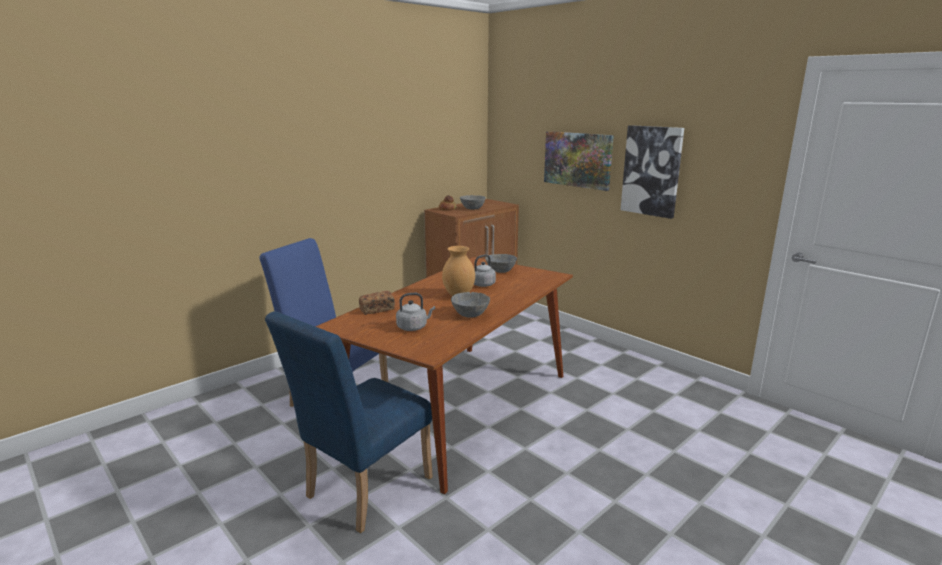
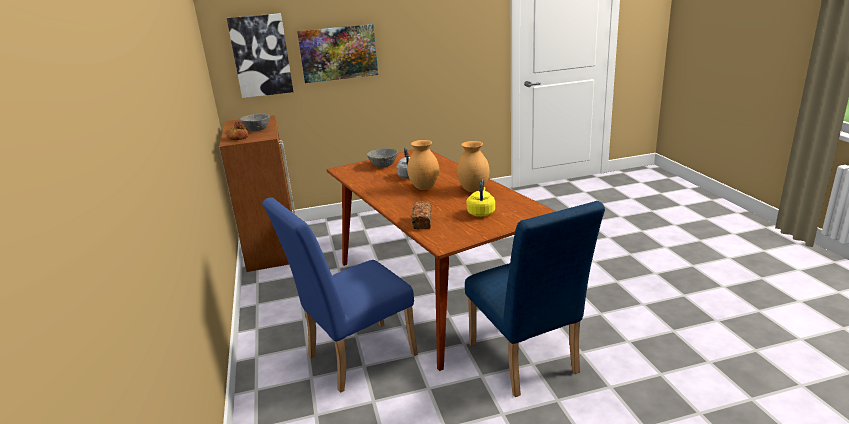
camera: 60 degrees left, 5 degrees up
grey kettle [396,293,435,331] -> yellow kettle [467,179,495,217]
grey bowl [451,292,490,318] -> brown vase [457,141,489,192]
picture [620,125,684,219] -> picture moved to [227,13,293,98]

